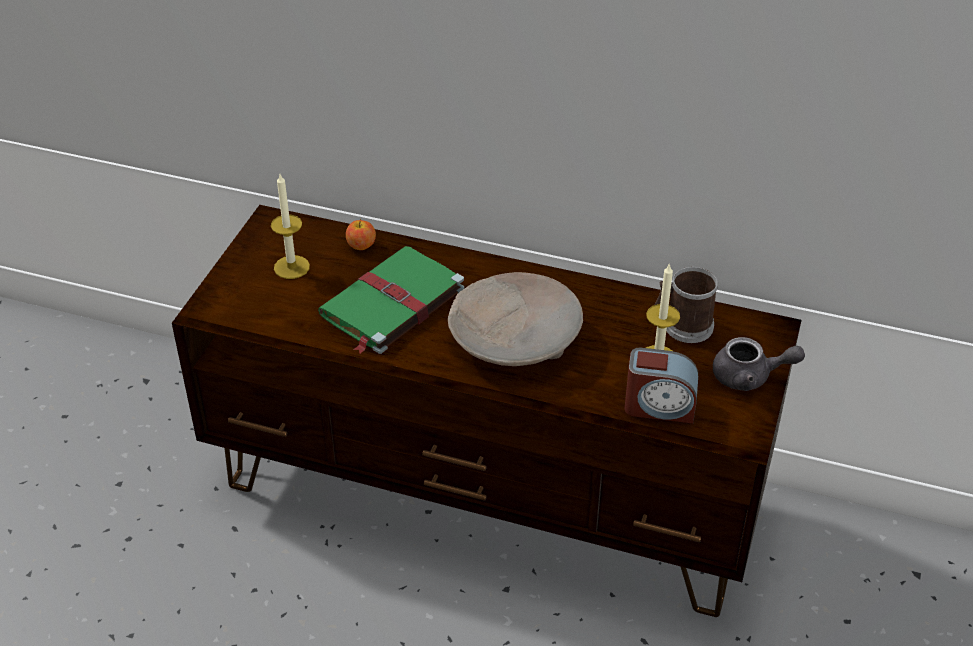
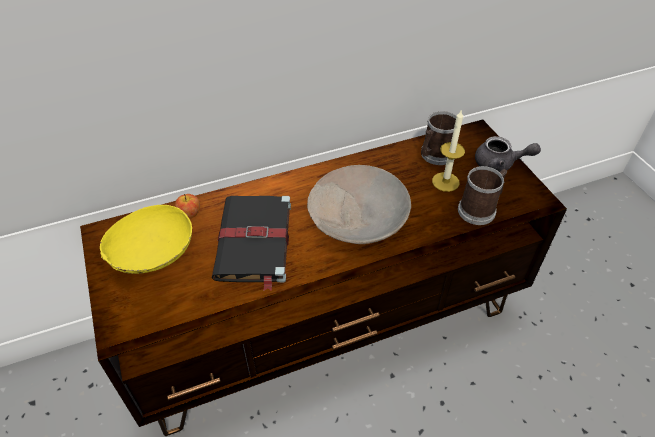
camera: 40 degrees left, 5 degrees up
candle [271,174,310,279] -> yellow bowl [100,205,192,274]
green book [318,246,464,354] -> black book [212,196,291,291]
alarm clock [625,348,698,423] -> mug [458,166,507,225]
grey teapot [713,337,805,391] -> grey teapot turned 45 degrees clockwise [475,136,541,172]

